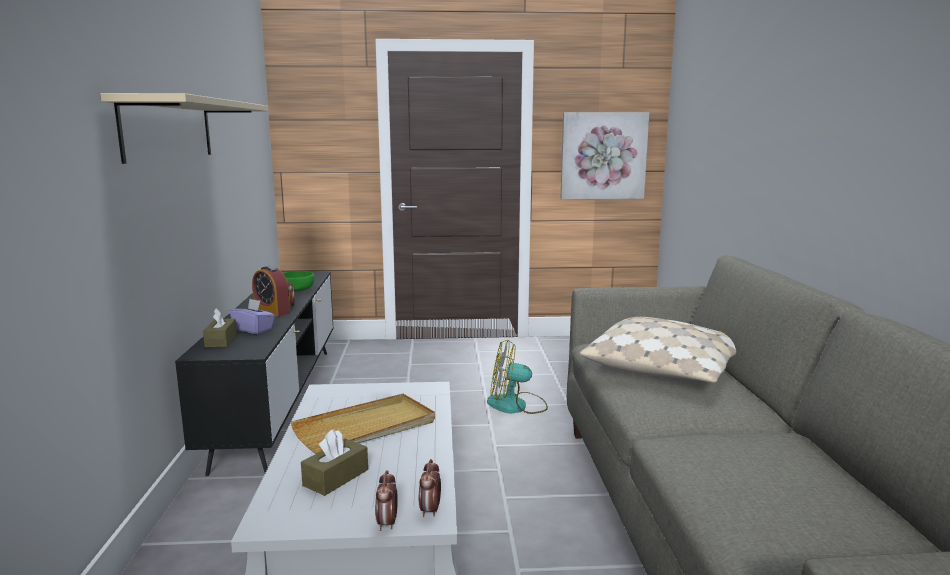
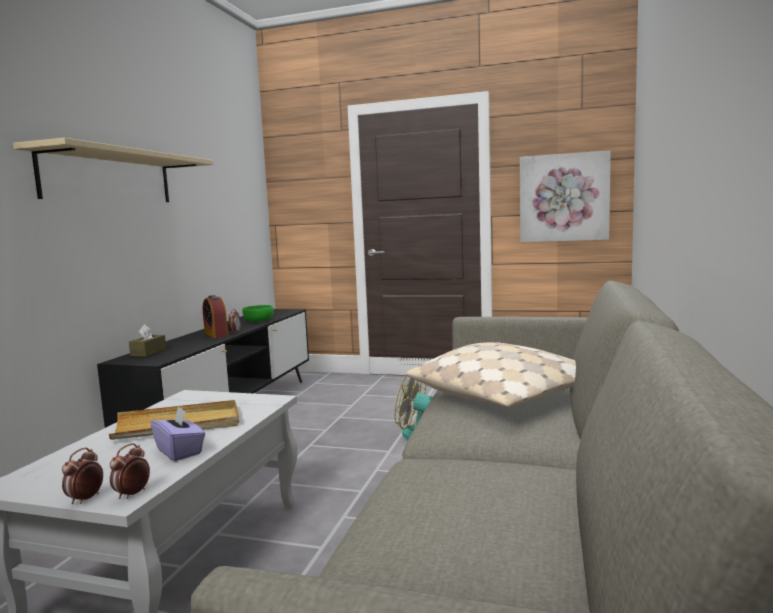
camera: 20 degrees right, 5 degrees down
purple tissue box [230,298,275,334] -> purple tissue box moved to [151,406,205,461]
brown tissue box [301,429,368,496] -> none

